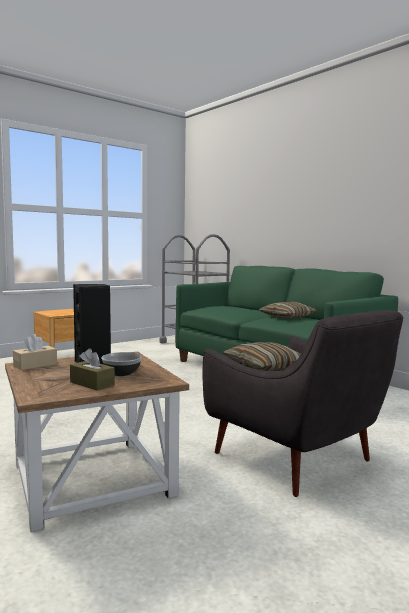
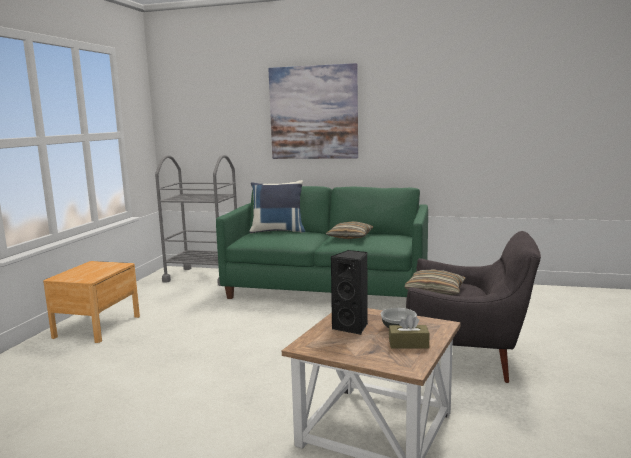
camera: 35 degrees left, 5 degrees up
beige tissue box [13,334,57,370] -> none
none -> blue pillow [249,180,305,233]
none -> picture [268,63,358,159]

